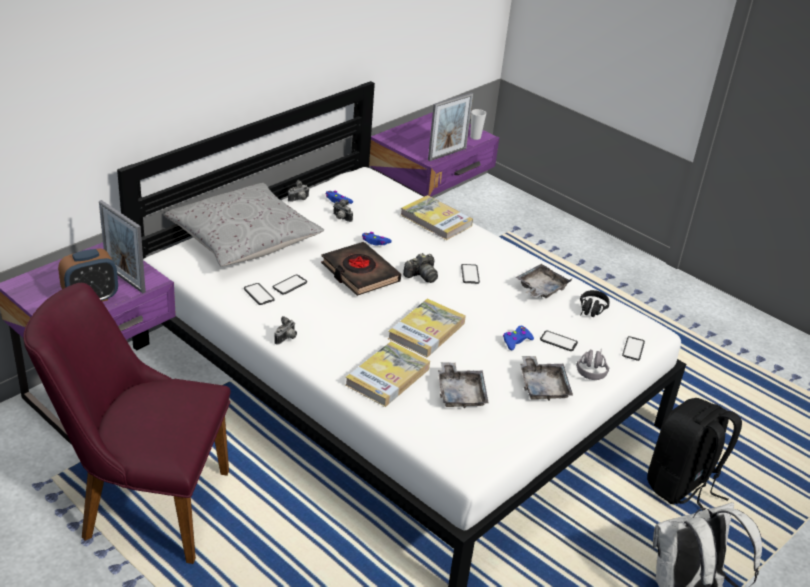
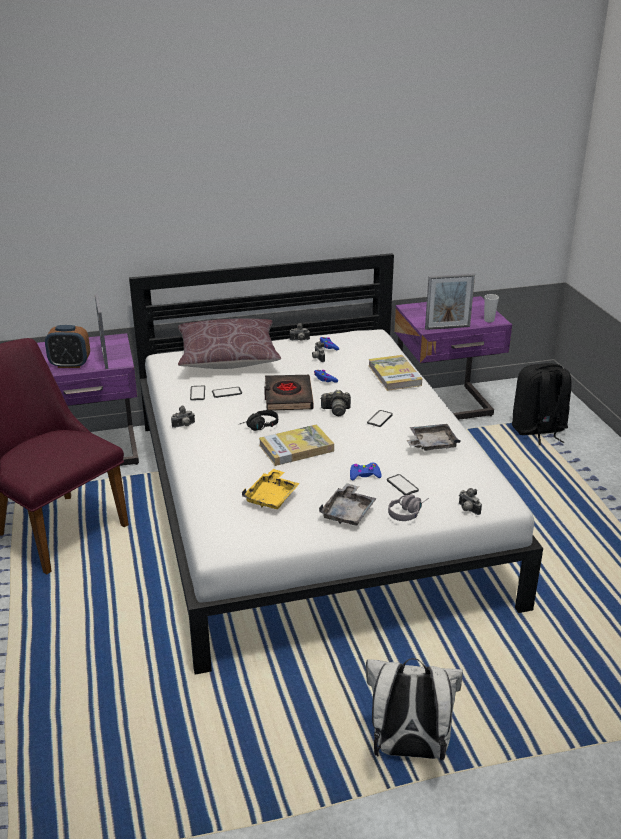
camera: 35 degrees right, 5 degrees down
grey pillow [164,183,324,267] -> brown pillow [178,318,281,369]
book [345,341,430,407] -> none
grey tray [438,362,489,408] -> yellow tray [242,469,300,509]
black headphones [580,290,609,317] -> black headphones moved to [238,410,278,431]
phone [622,336,645,361] -> camera [459,488,482,515]
black backpack [647,398,742,510] -> black backpack moved to [512,363,571,445]

